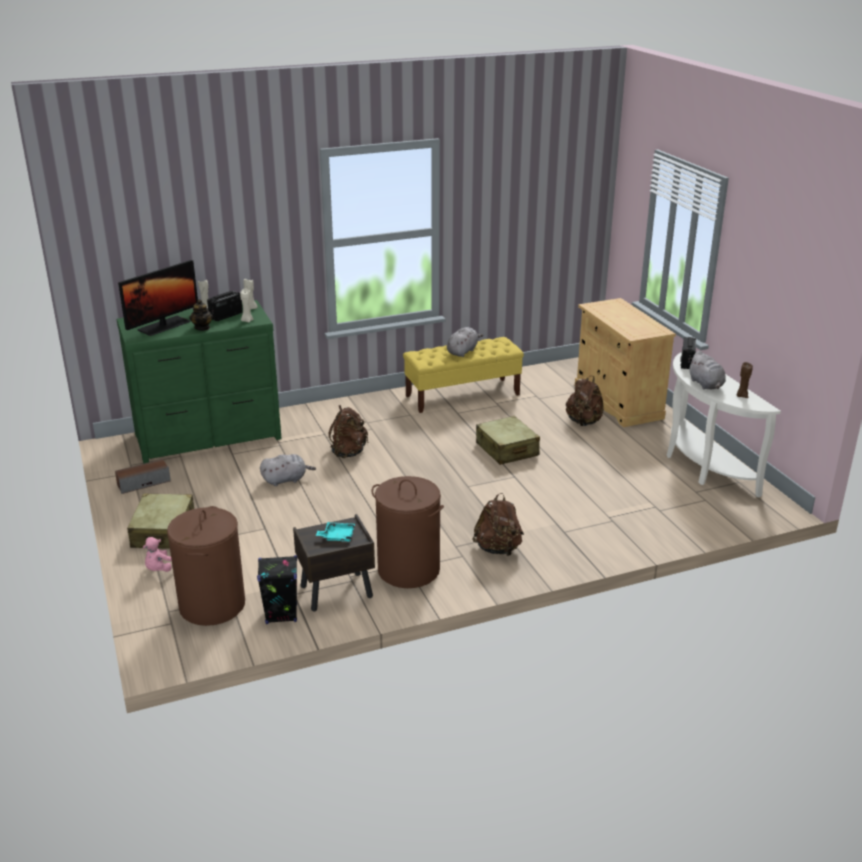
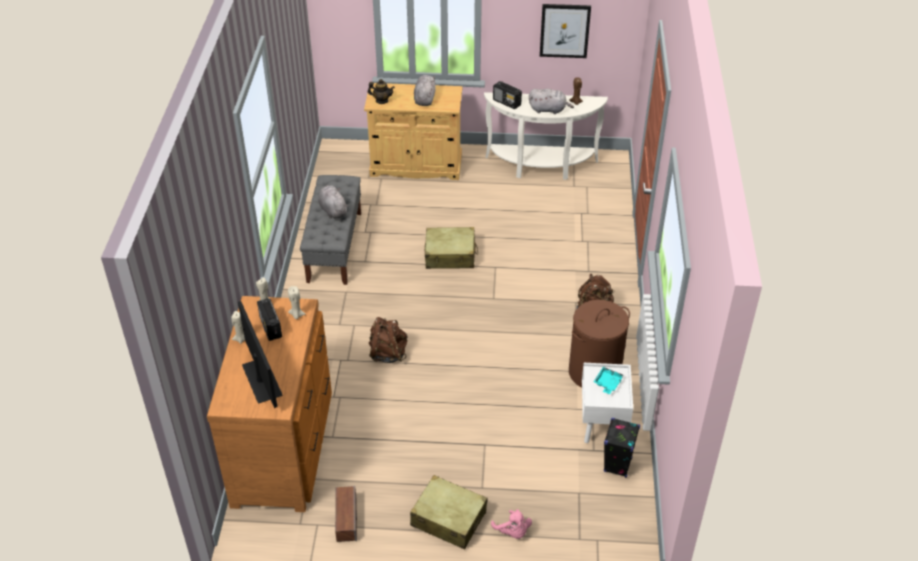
camera: 65 degrees left, 15 degrees up
green dresser [117,300,282,464] -> brown dresser [207,296,332,512]
brown laundry basket [167,506,245,626] -> none
teapot [189,299,213,331] -> teapot moved to [368,79,395,104]
grey plush toy [260,454,316,486] -> grey plush toy moved to [414,75,436,106]
brown nightstand [293,514,375,611] -> white nightstand [582,363,633,443]
yellow bench [403,337,524,413] -> grey bench [300,175,361,285]
brown backpack [566,376,604,426] -> none
none -> picture [540,4,591,58]

